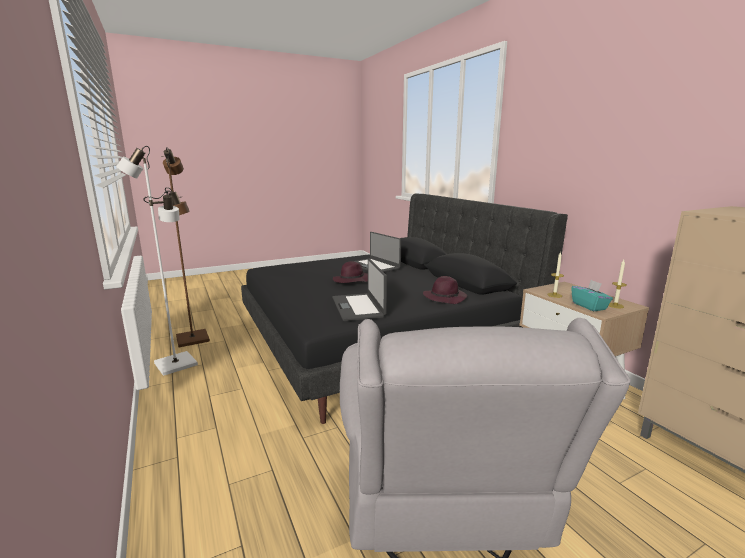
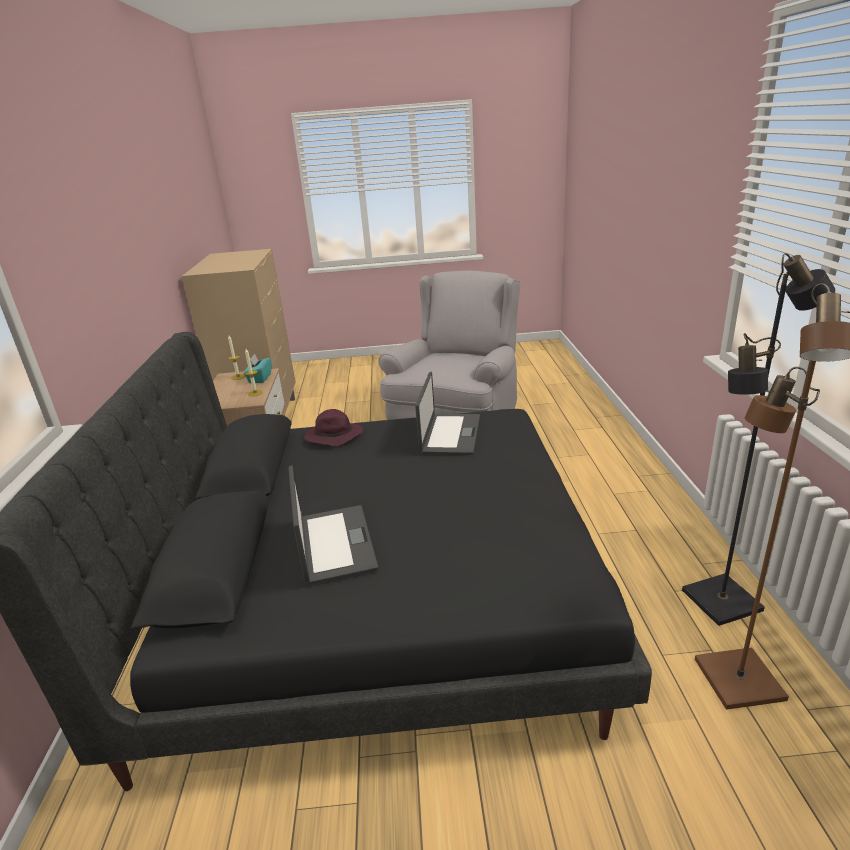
camera: 155 degrees left, 10 degrees up
white floor lamp [117,146,198,376] -> black floor lamp [682,253,835,626]
purple hat [333,261,368,283] -> none

